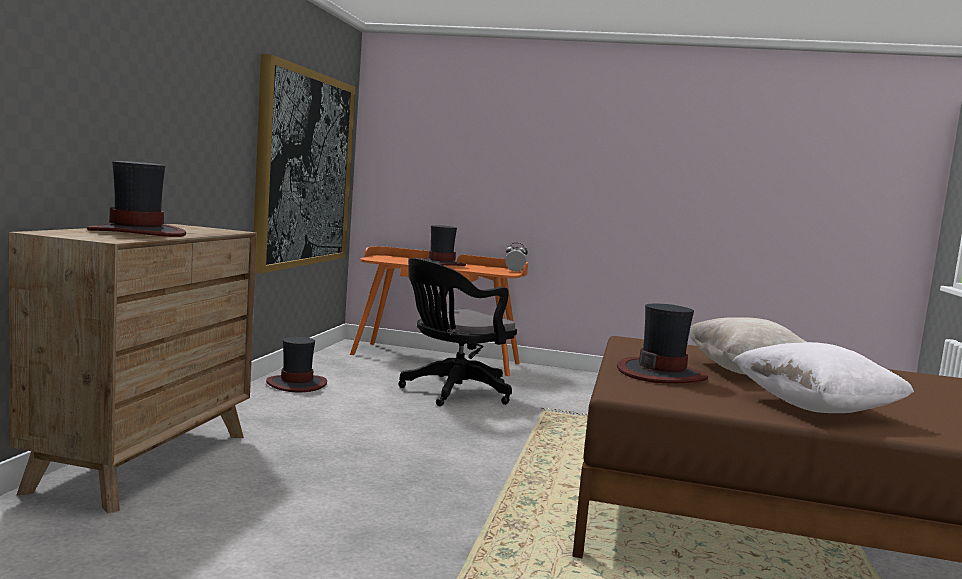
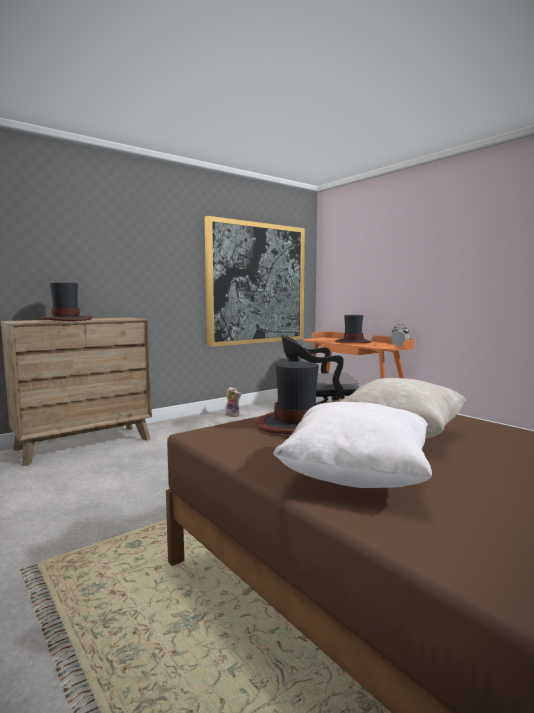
camera: 40 degrees right, 0 degrees up
hat [266,337,327,392] -> plush toy [225,387,241,417]

